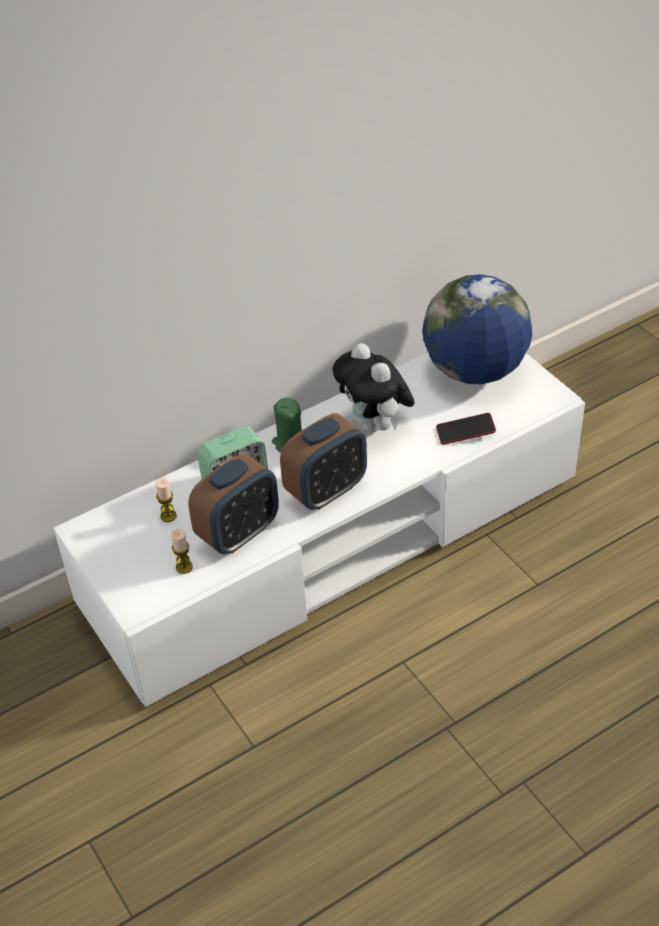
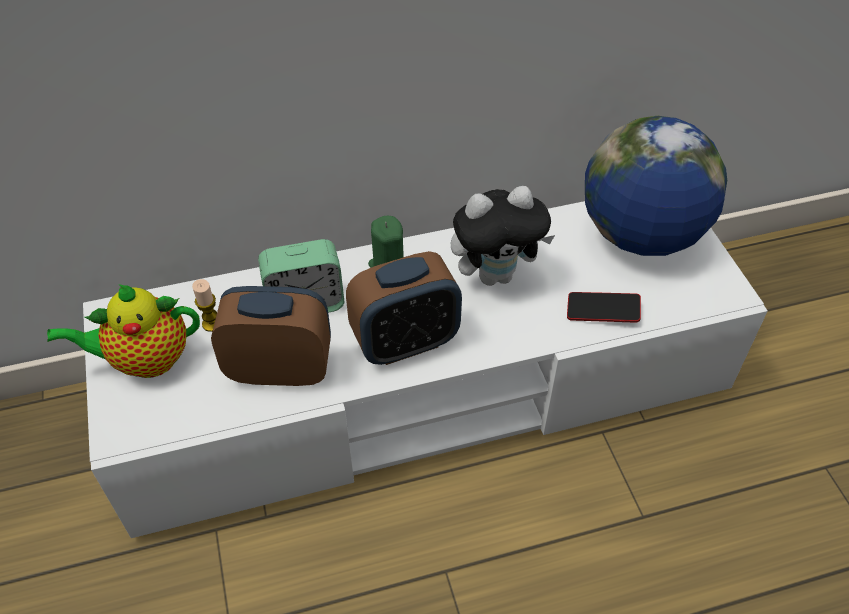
camera: 15 degrees right, 5 degrees up
candle [171,529,193,574] -> none
alarm clock [188,453,279,554] -> alarm clock turned 150 degrees counterclockwise [211,286,331,386]
plush toy [333,343,414,433] -> plush toy turned 90 degrees counterclockwise [451,186,555,286]
none -> teapot [47,284,200,378]

